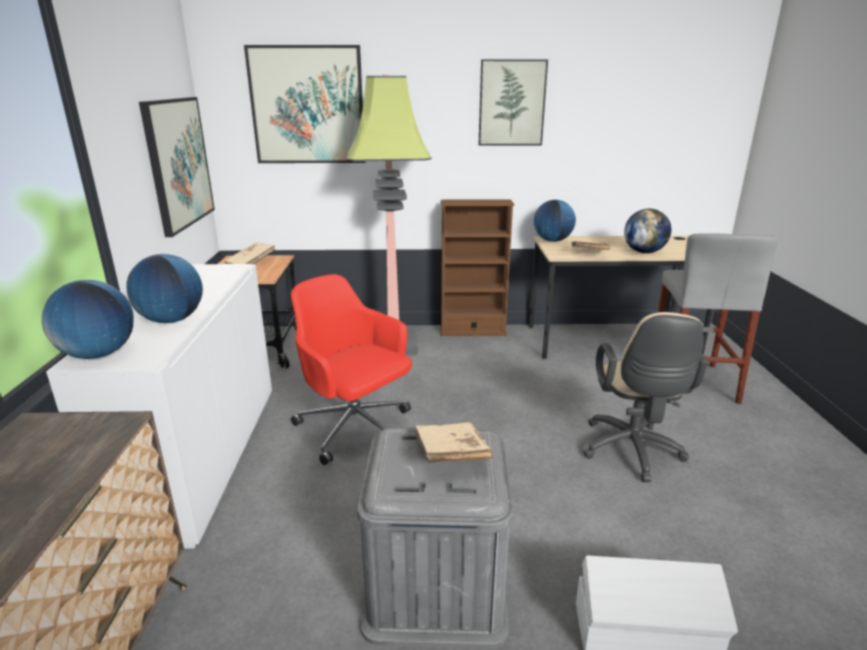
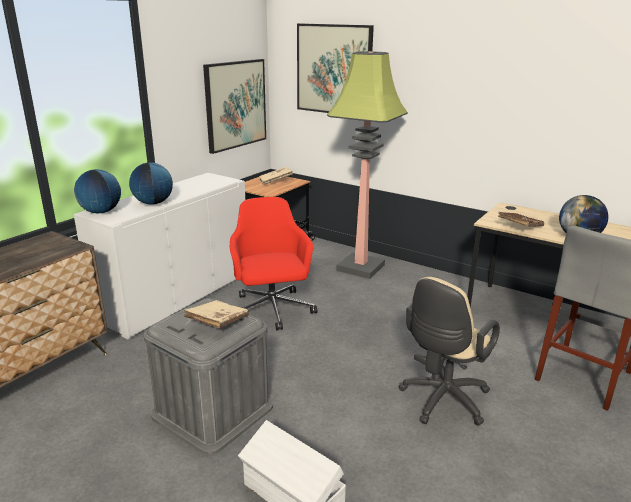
camera: 35 degrees right, 0 degrees up
brown bookcase [440,199,514,336] -> none
picture [479,59,548,146] -> none
globe [534,200,576,242] -> none

